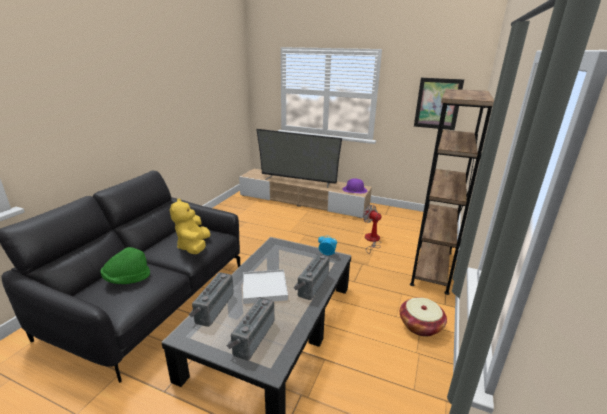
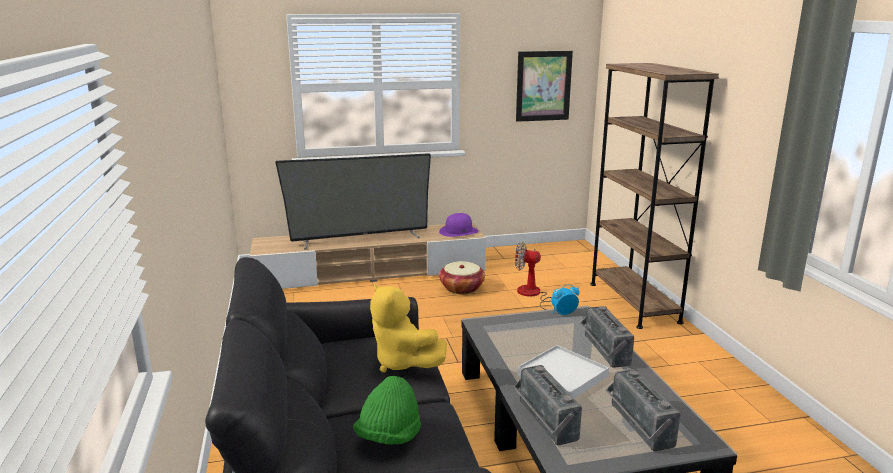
camera: 35 degrees left, 5 degrees down
basket [400,297,447,337] -> basket moved to [439,261,485,294]

